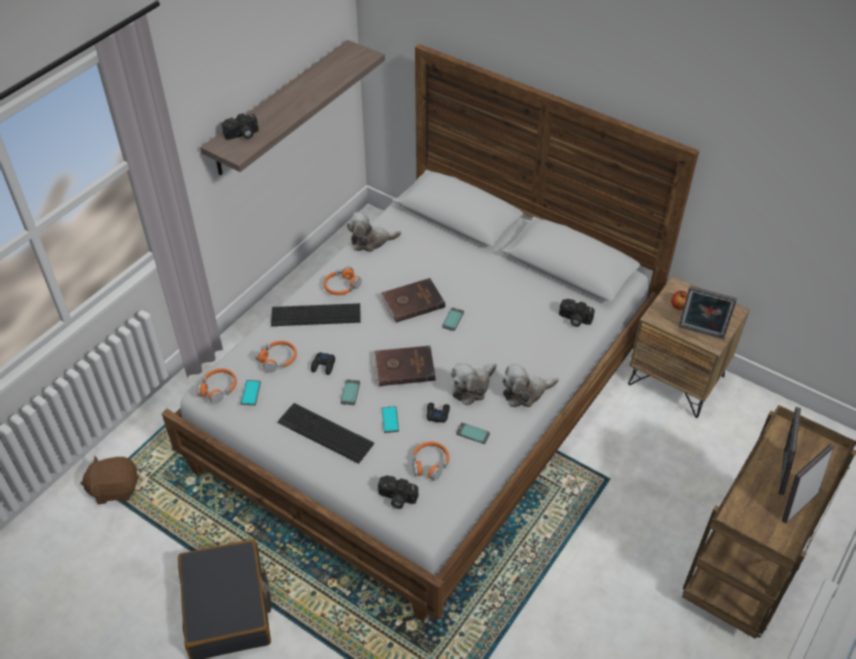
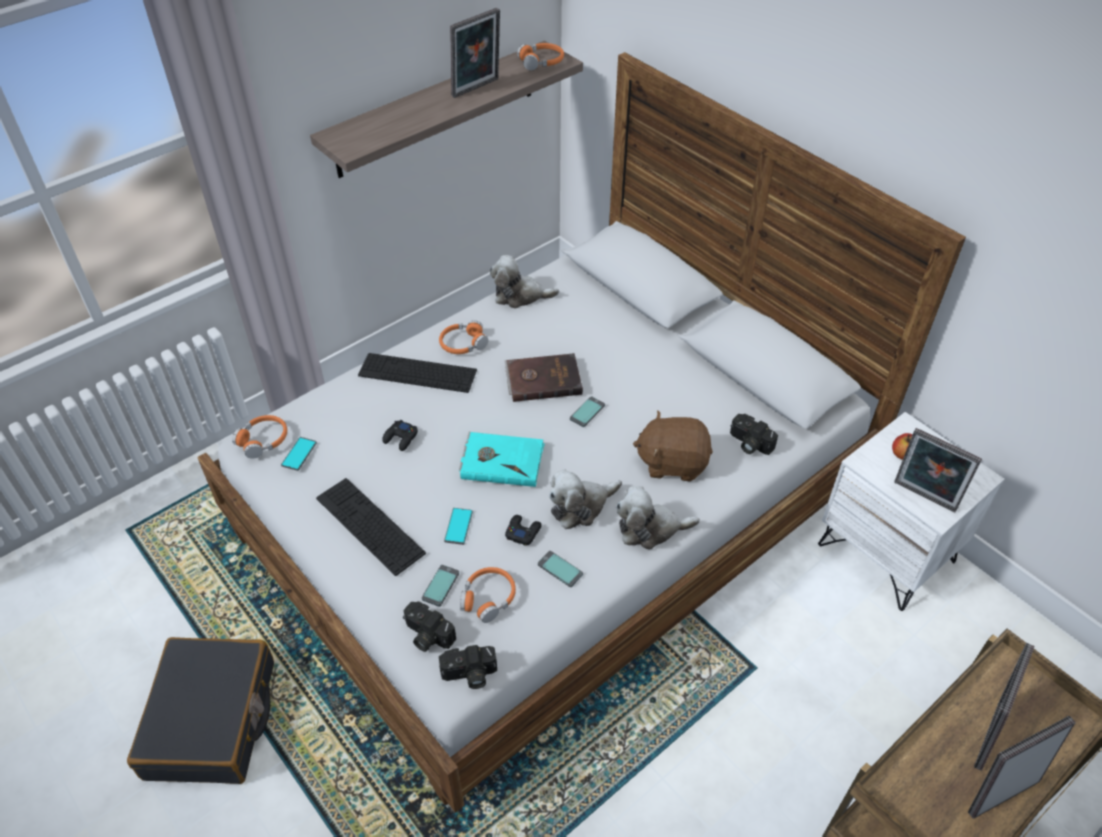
camera: 15 degrees right, 0 degrees up
brown plush toy [80,456,139,504] -> brown plush toy moved to [633,410,713,481]
camera [221,113,259,140] -> camera moved to [439,645,497,689]
orange headphones [255,341,297,373] -> orange headphones moved to [517,43,564,71]
phone [341,379,360,405] -> phone moved to [422,565,459,607]
brown book [373,346,436,386] -> turquoise book [459,432,545,487]
brown nightstand [628,276,750,418] -> white nightstand [818,412,1004,611]
none -> picture frame [450,8,500,98]

